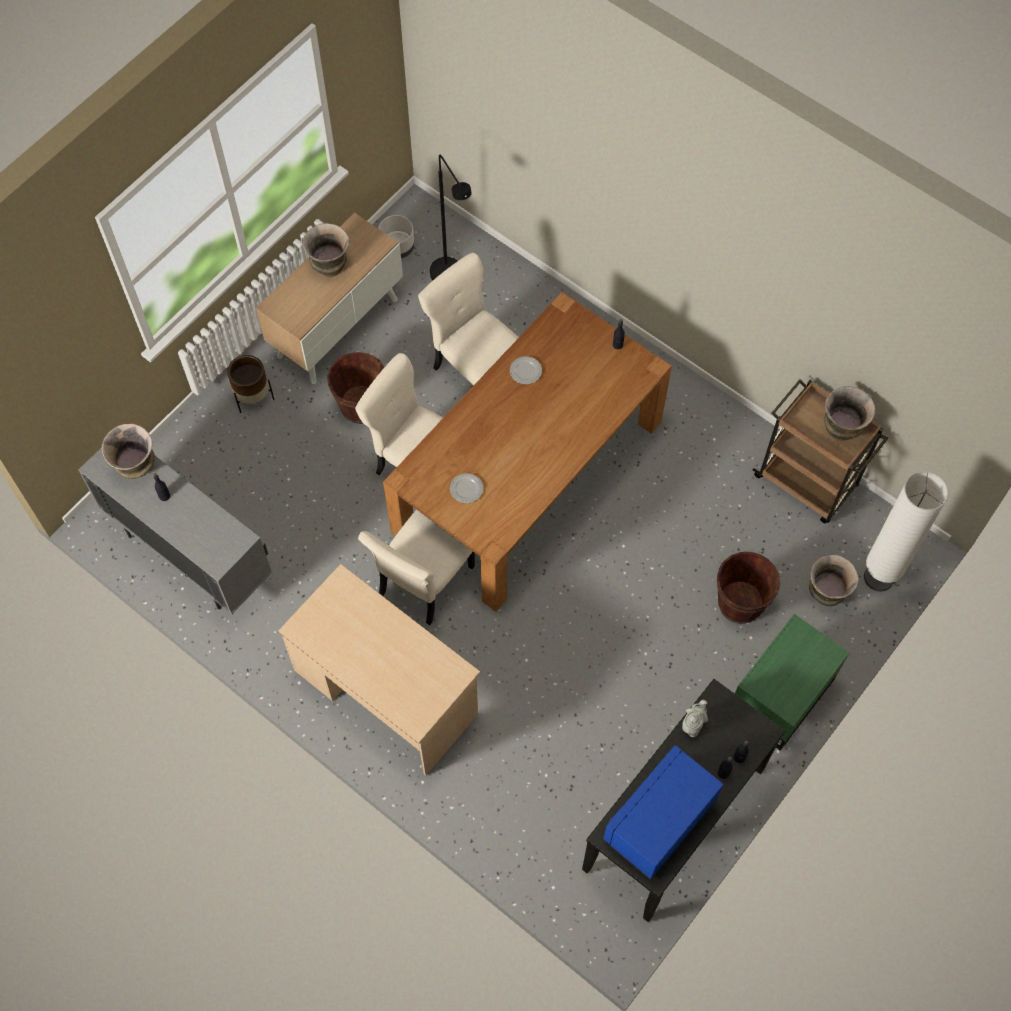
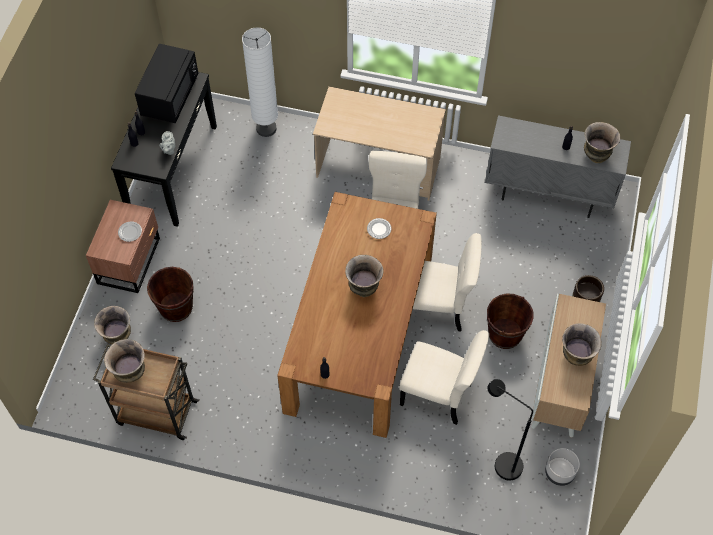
camera: 155 degrees right, 5 degrees down
plate [510,356,542,384] -> plate moved to [118,221,142,242]
blue microwave [604,745,724,880] -> black microwave [135,44,198,123]
green nightstand [735,614,849,751] -> brown nightstand [86,200,160,293]
white floor lamp [864,471,949,592] -> white floor lamp moved to [242,28,278,137]
none -> vase [345,255,383,297]

